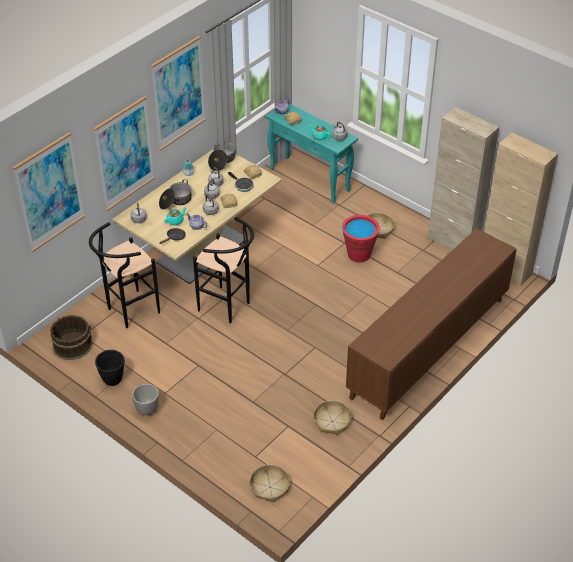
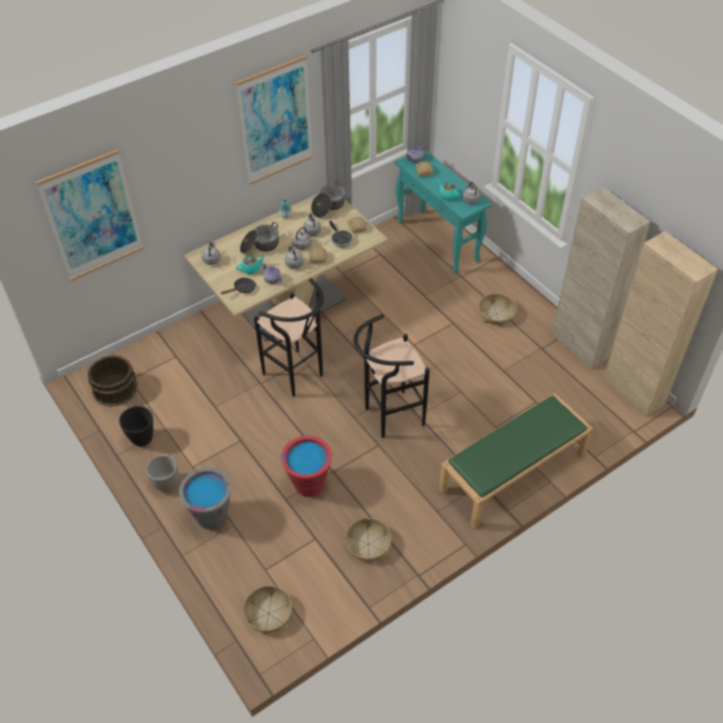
camera: 15 degrees right, 5 degrees up
black stool [89,222,160,328] -> black stool moved to [353,314,430,438]
picture [93,96,155,211] -> none
red bucket [342,215,380,263] -> red bucket moved to [281,436,332,497]
brown cabinet [346,228,516,420] -> green bench [439,393,593,529]
none -> grey bucket [179,468,231,530]

